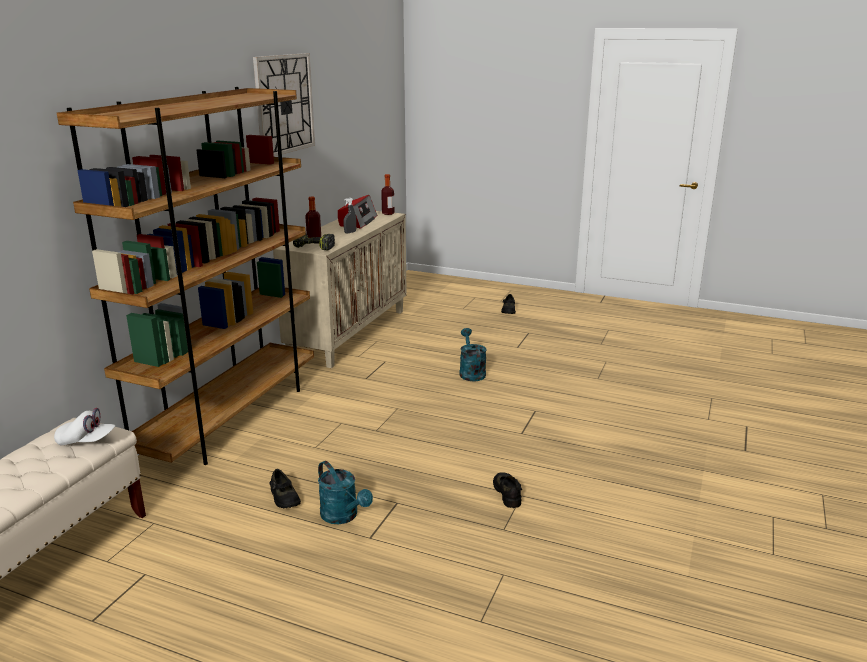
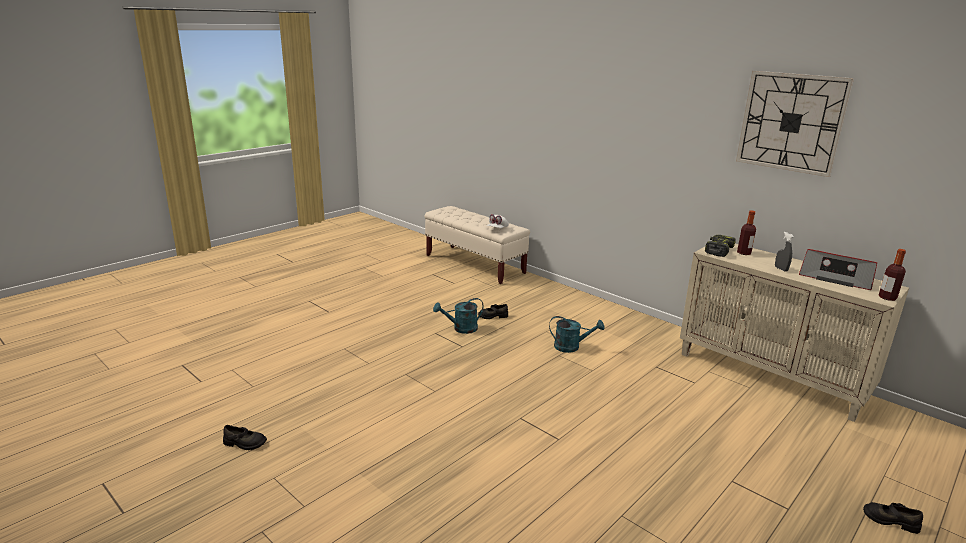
camera: 110 degrees right, 0 degrees up
brown bookcase [57,87,314,465] -> none
turquoise watering can [459,328,487,382] -> turquoise watering can moved to [549,316,605,353]
black shoe [493,472,522,508] -> black shoe moved to [223,425,267,450]

